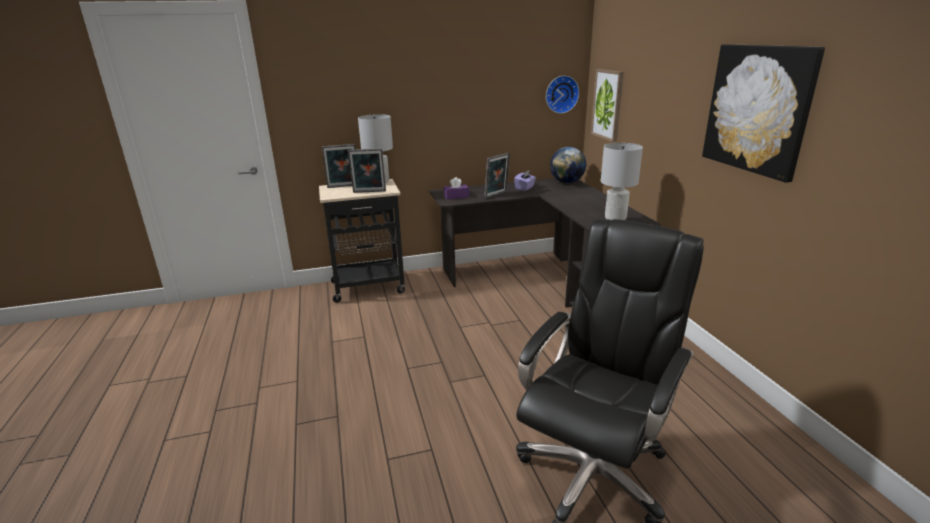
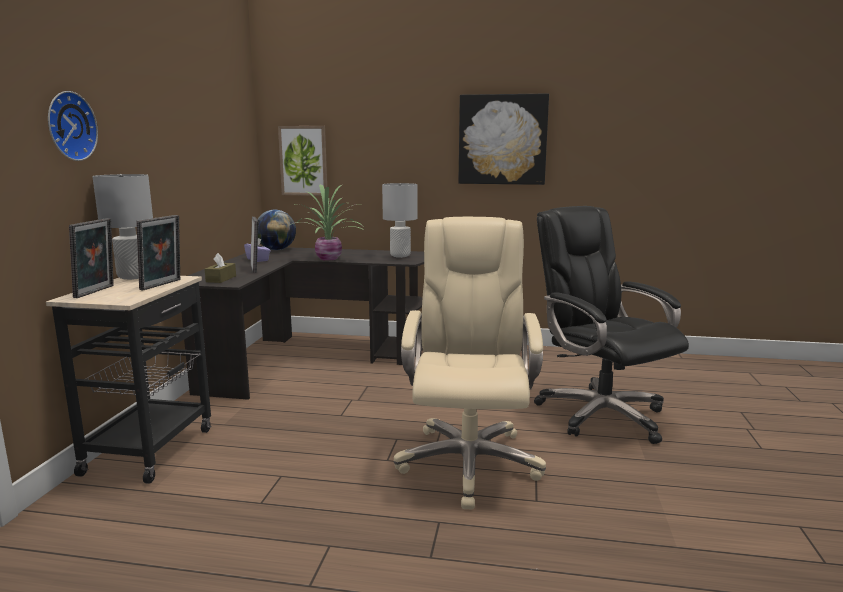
camera: 65 degrees left, 10 degrees down
purple tissue box [444,177,469,199] -> brown tissue box [205,253,236,283]
wall clock [546,76,579,114] -> wall clock moved to [48,91,98,161]
none -> potted plant [287,184,363,261]
none -> beige office chair [394,217,546,510]

